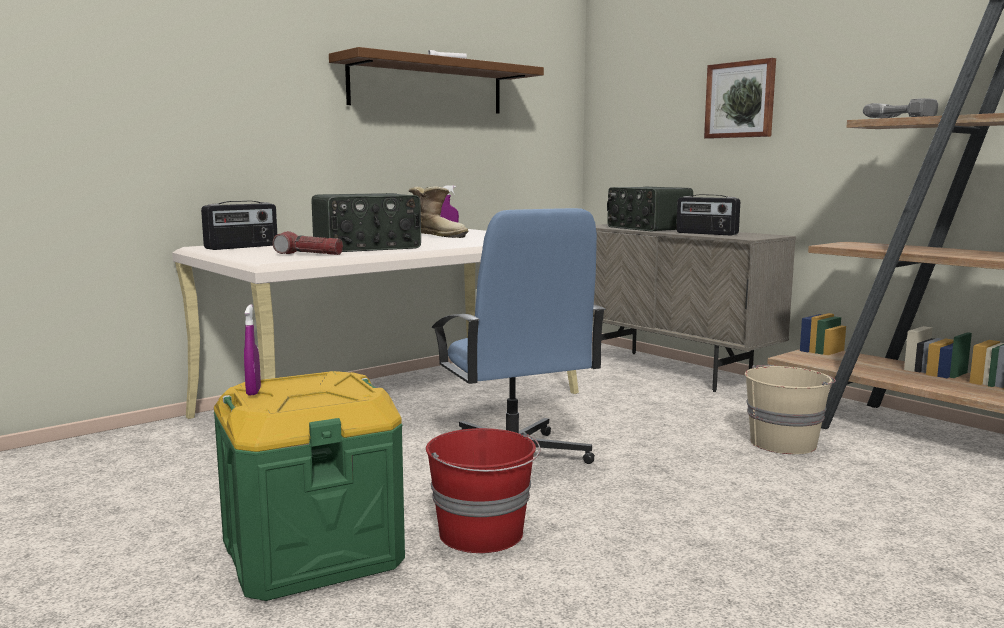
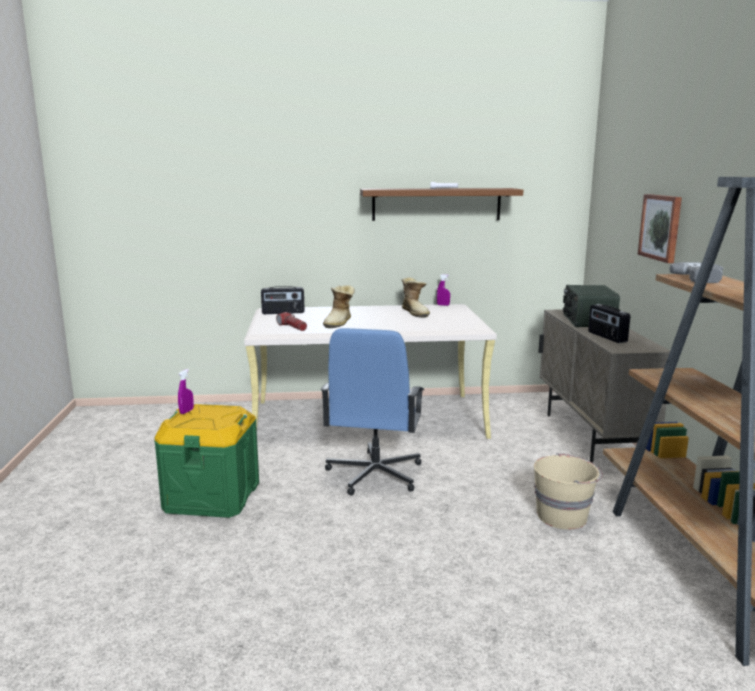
camera: 35 degrees right, 5 degrees up
radio [311,193,421,252] -> boot [323,285,355,328]
red bucket [426,428,540,553] -> none

